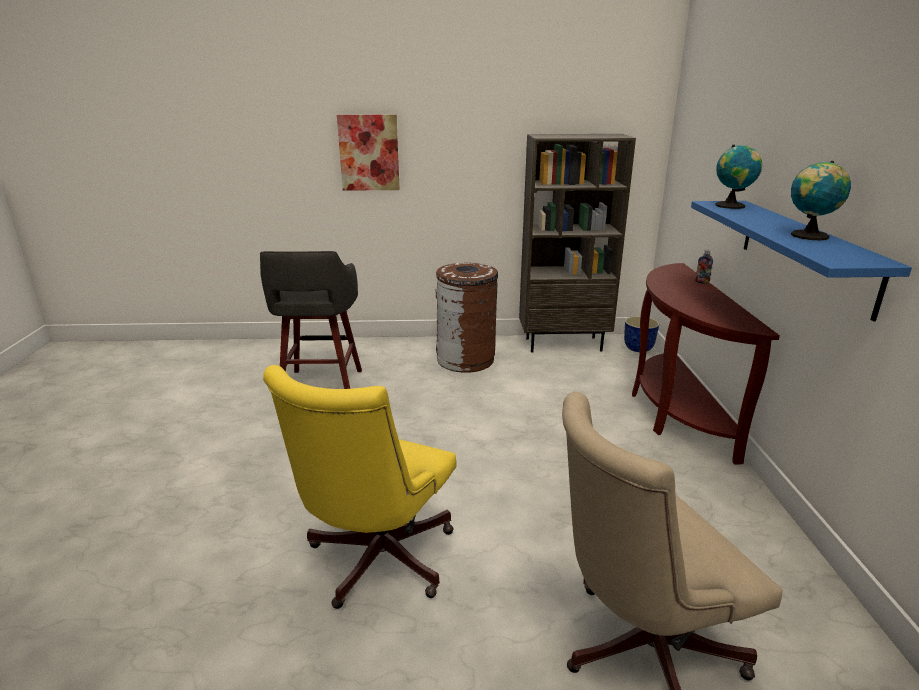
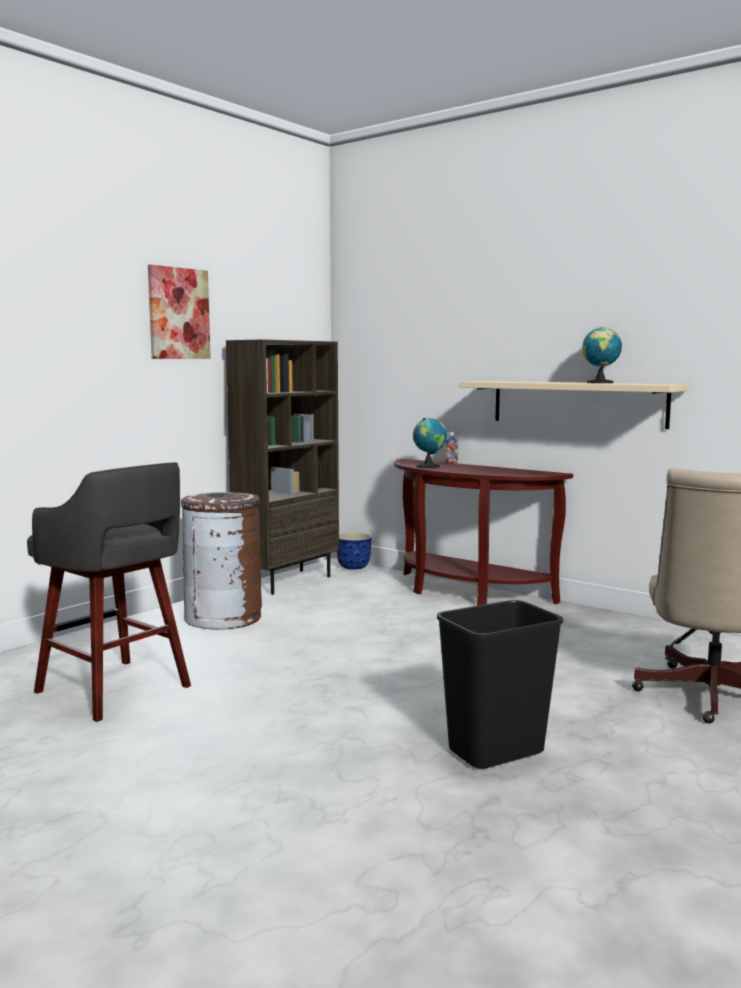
camera: 50 degrees left, 15 degrees down
yellow office chair [263,365,456,609] -> black trash can [437,600,563,769]
picture [337,115,400,191] -> picture moved to [148,265,211,359]
blue shelf [691,201,912,321] -> beige shelf [459,381,689,429]
globe [715,144,762,209] -> globe moved to [413,418,447,468]

